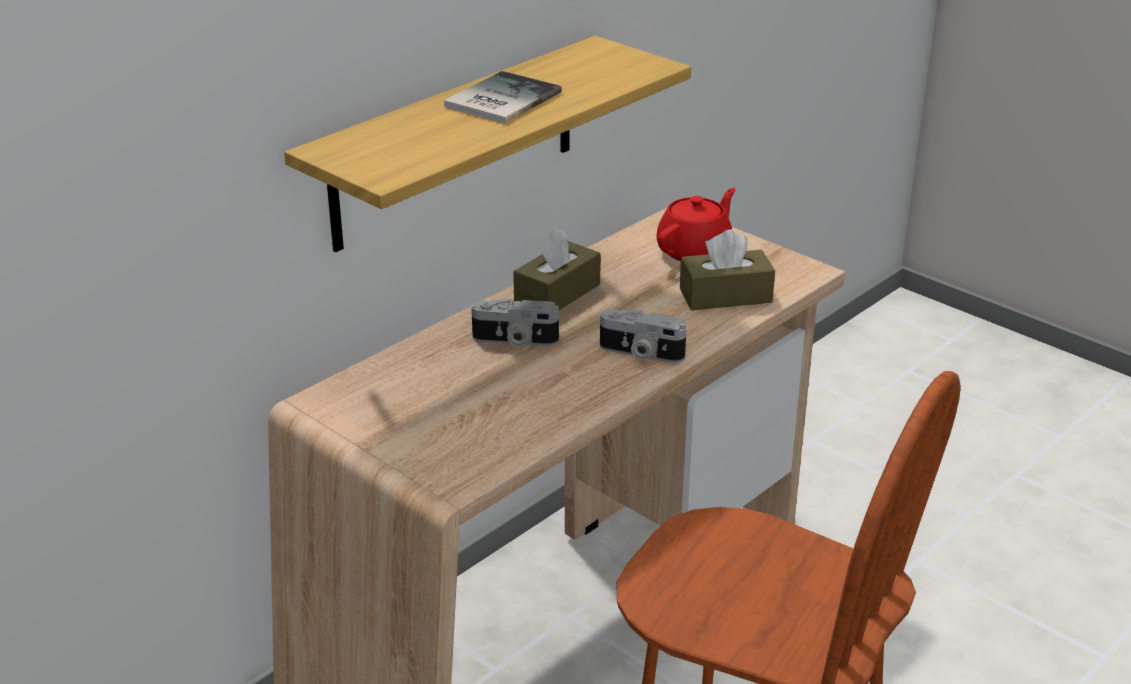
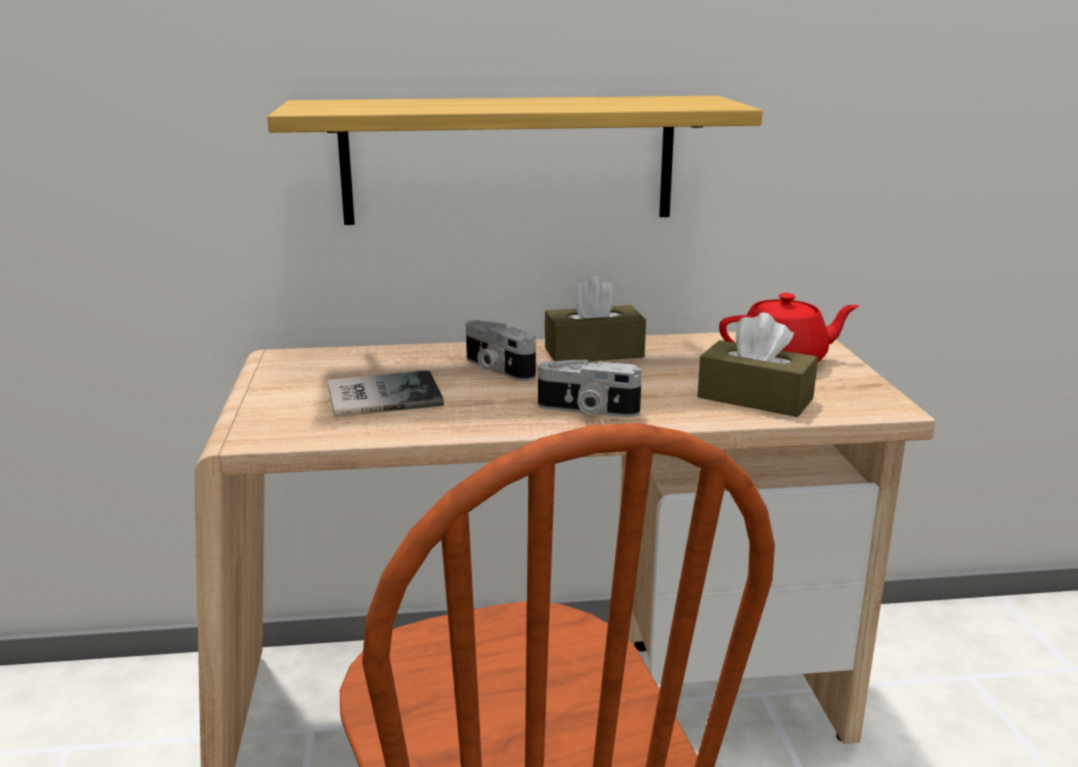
camera: 40 degrees right, 10 degrees down
book [444,71,562,124] -> book moved to [328,370,444,417]
camera [600,309,687,363] -> camera turned 45 degrees counterclockwise [538,360,642,417]

